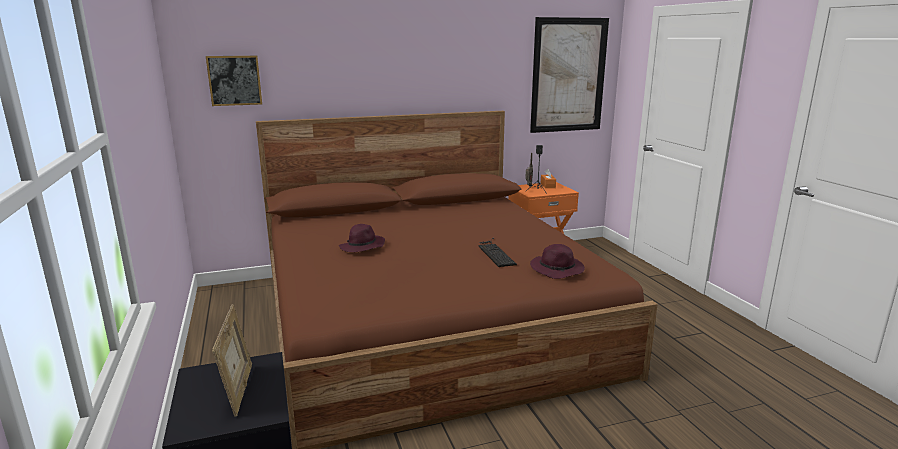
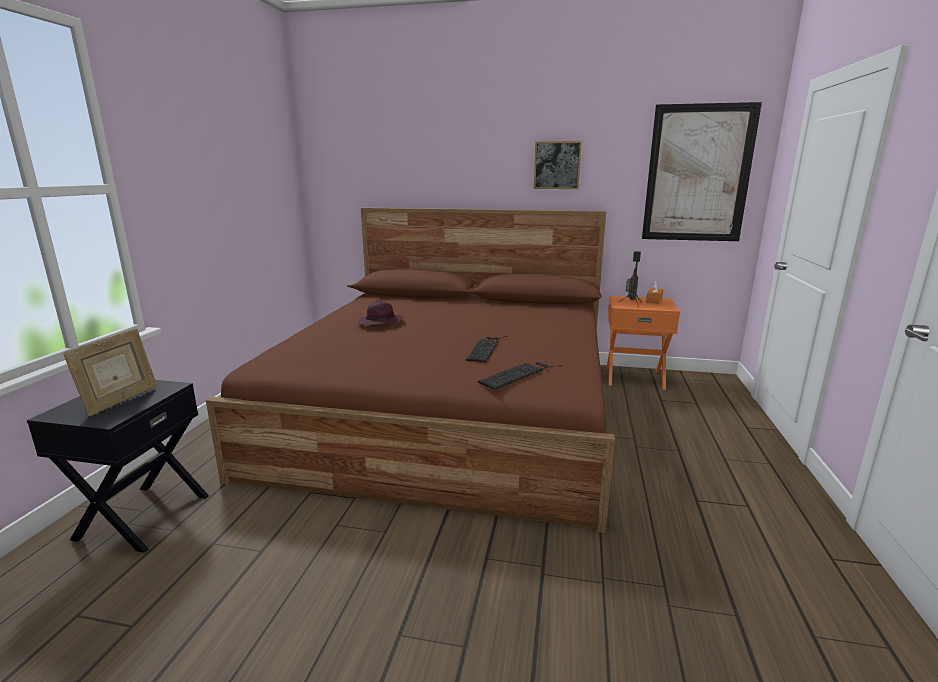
camera: 30 degrees right, 0 degrees up
picture [206,56,262,106] -> picture moved to [534,141,582,189]
purple hat [530,244,585,279] -> keyboard [478,362,562,390]

